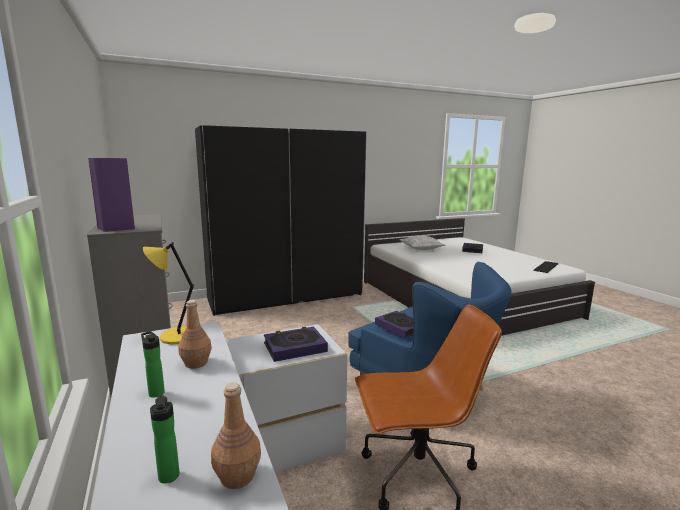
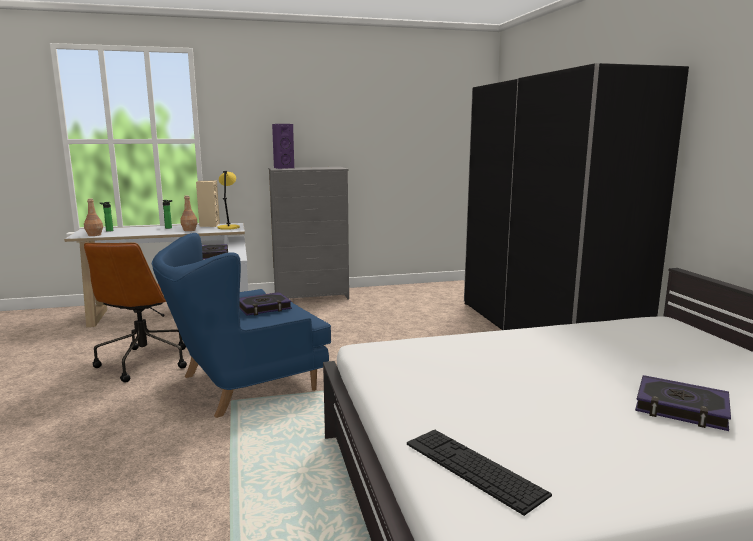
camera: 100 degrees right, 0 degrees up
pillow [400,236,446,250] -> none
none -> beige speaker [196,180,220,227]

